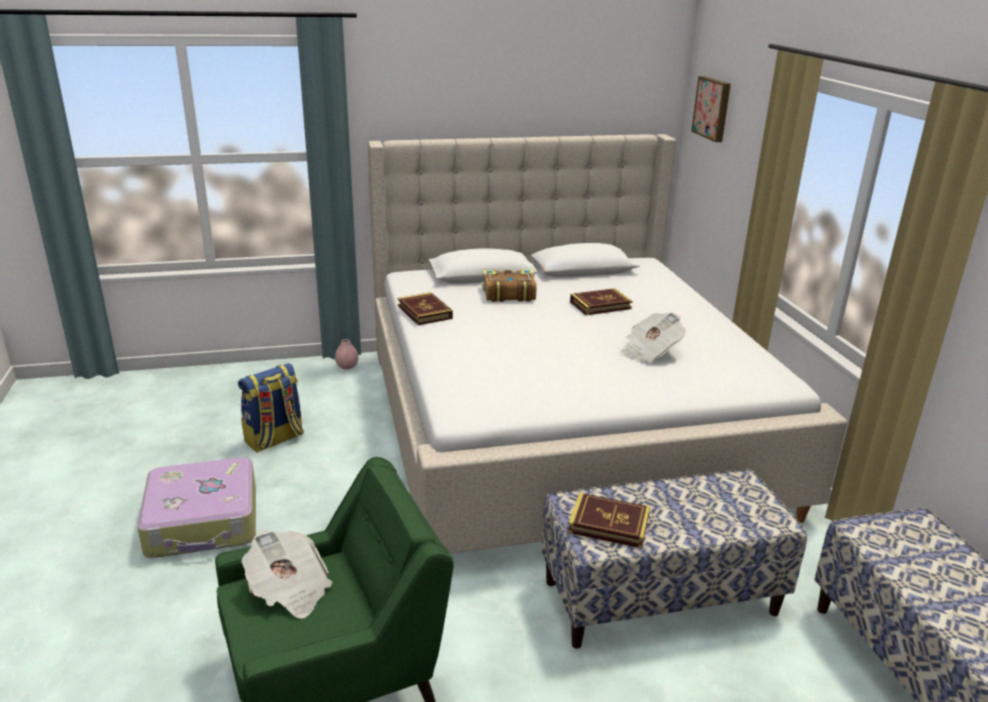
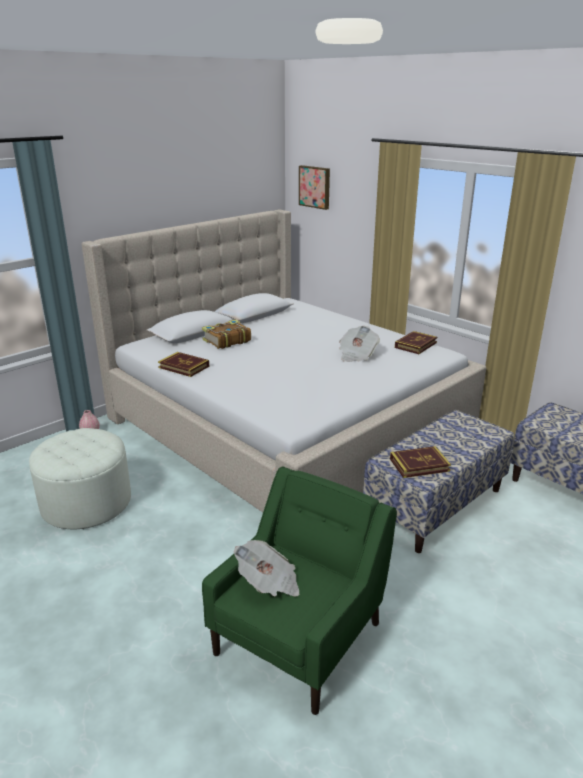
camera: 30 degrees left, 0 degrees up
suitcase [137,457,256,558] -> none
backpack [238,363,304,453] -> white ottoman [29,428,131,529]
book [570,288,632,315] -> book moved to [395,331,437,354]

